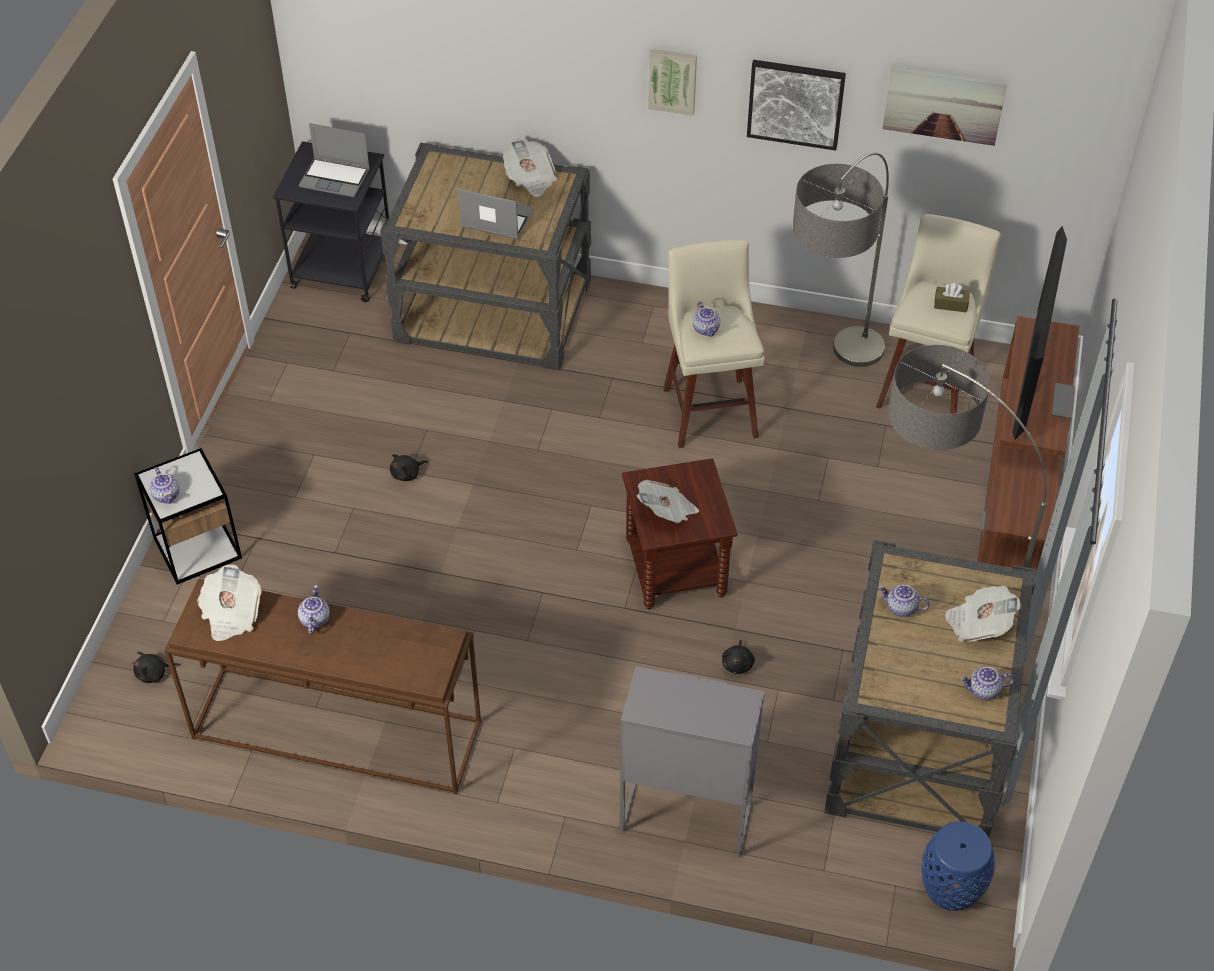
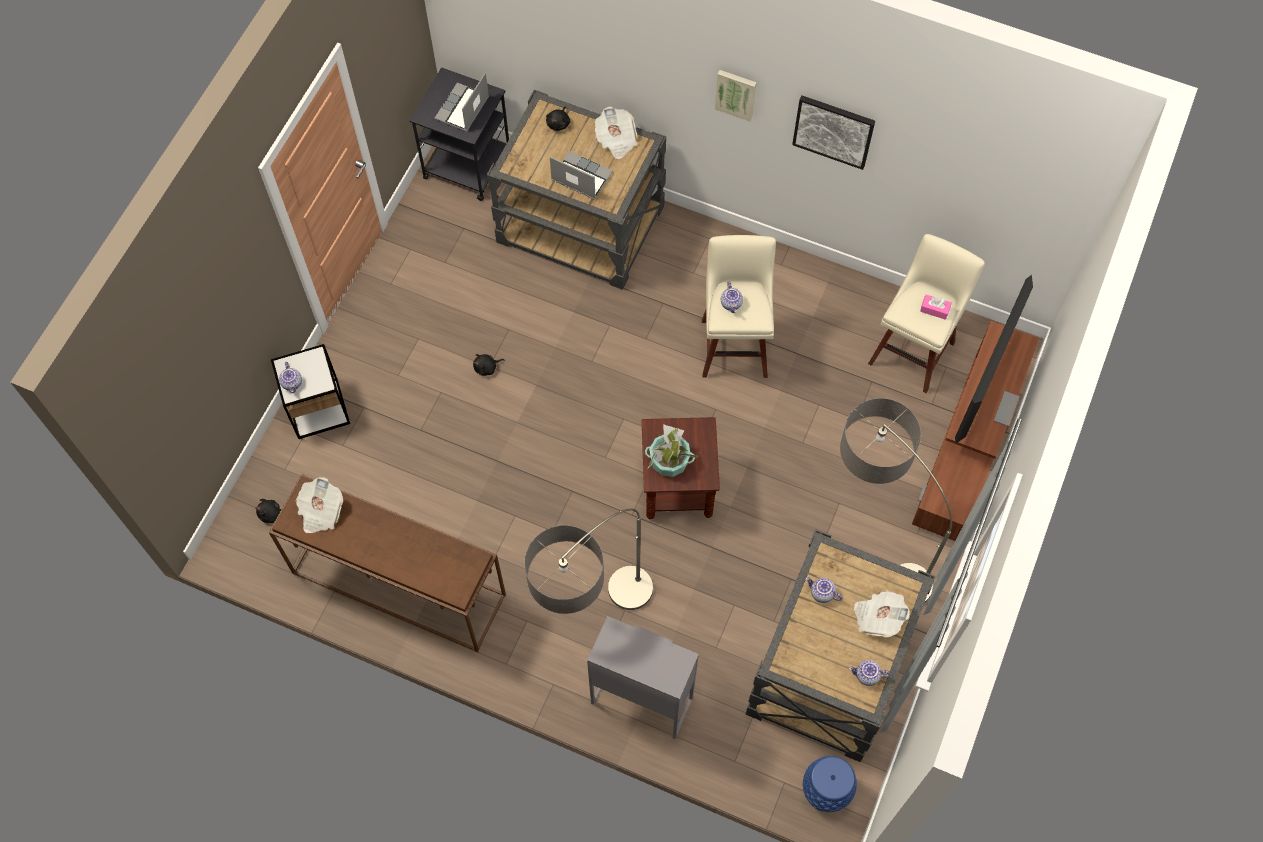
camera: 10 degrees right, 15 degrees up
teapot [298,585,330,634] -> none
laptop [299,123,370,197] -> laptop turned 90 degrees clockwise [435,73,489,132]
newspaper [637,480,699,523] -> potted plant [645,424,698,477]
black plush toy [722,640,755,674] -> black plush toy moved to [546,107,570,131]
floor lamp [793,153,889,367] -> floor lamp moved to [525,509,653,614]
picture [882,66,1007,146] -> none
brown tissue box [934,283,970,313] -> pink tissue box [920,295,952,320]

